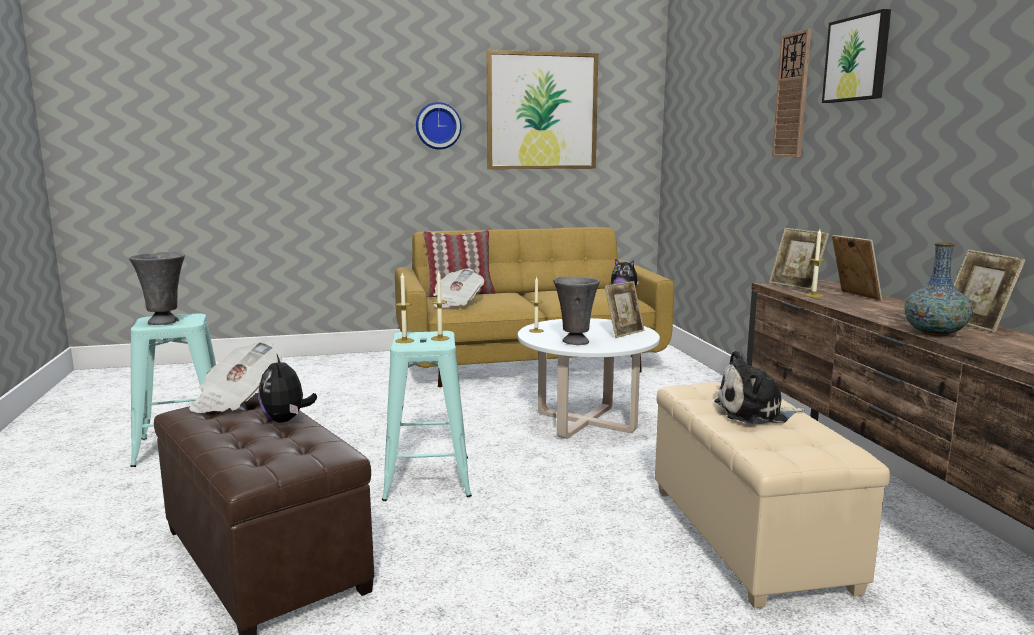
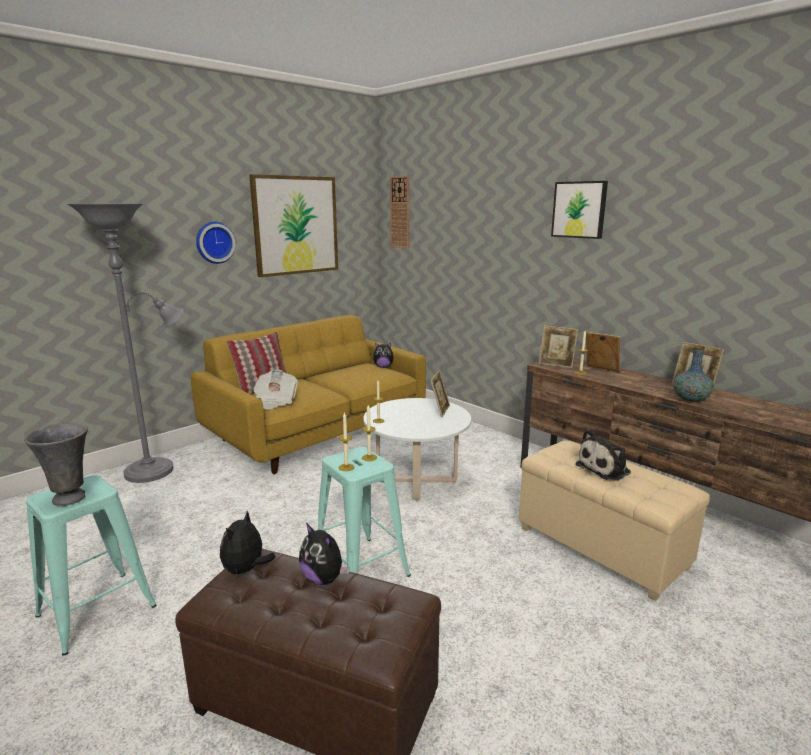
camera: 30 degrees left, 5 degrees up
newspaper [189,341,282,413] -> plush toy [220,511,275,574]
grey vase [553,277,600,345] -> none
wall clock [772,29,811,157] -> wall clock moved to [390,176,409,249]
none -> grey floor lamp [67,204,184,483]

